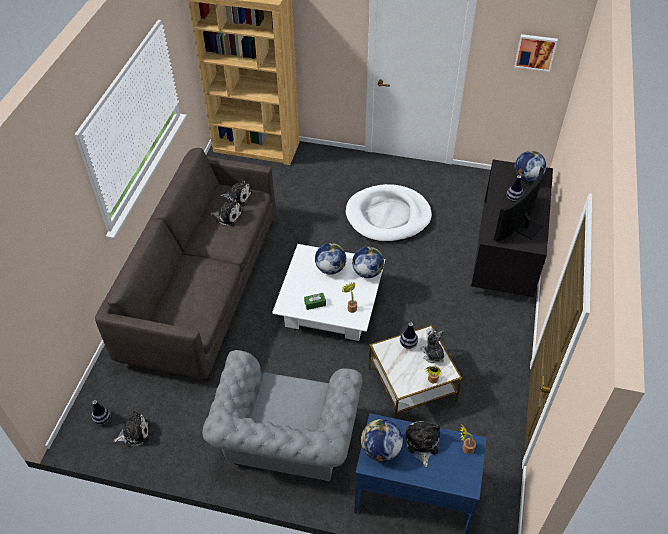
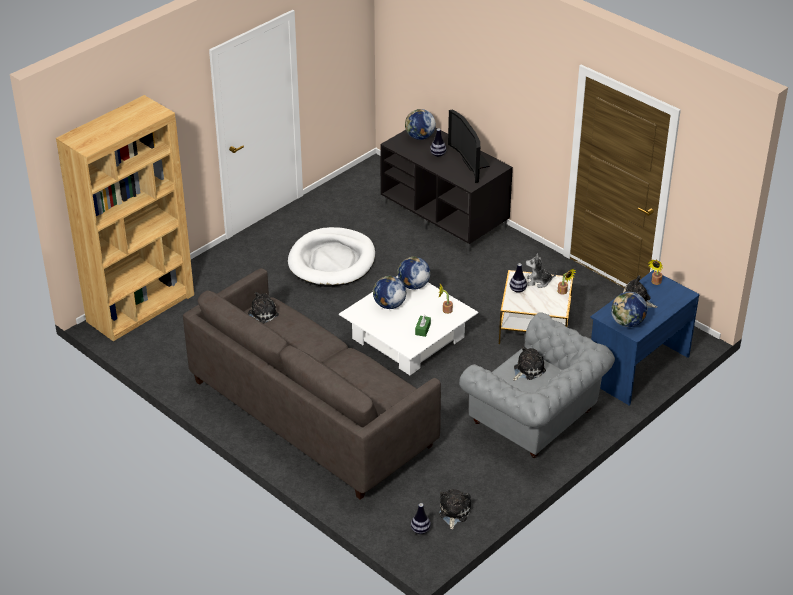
camera: 60 degrees left, 10 degrees down
plush toy [210,197,243,226] -> plush toy moved to [513,346,546,381]
picture [514,34,558,72] -> none

